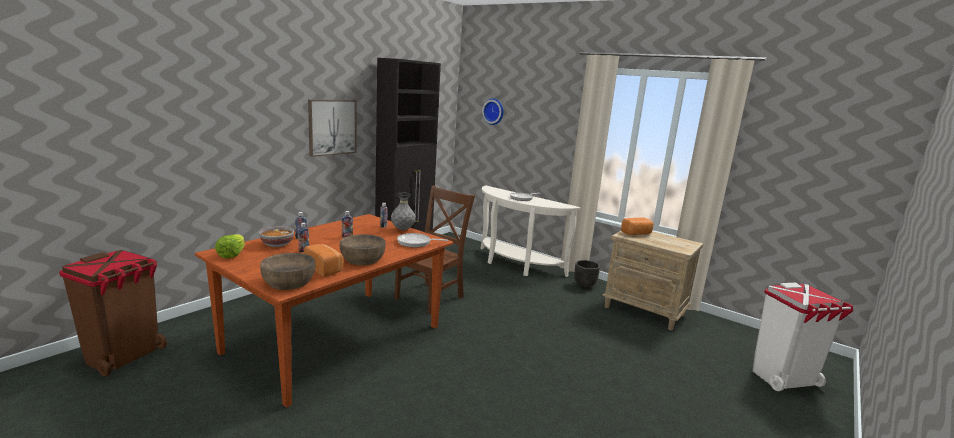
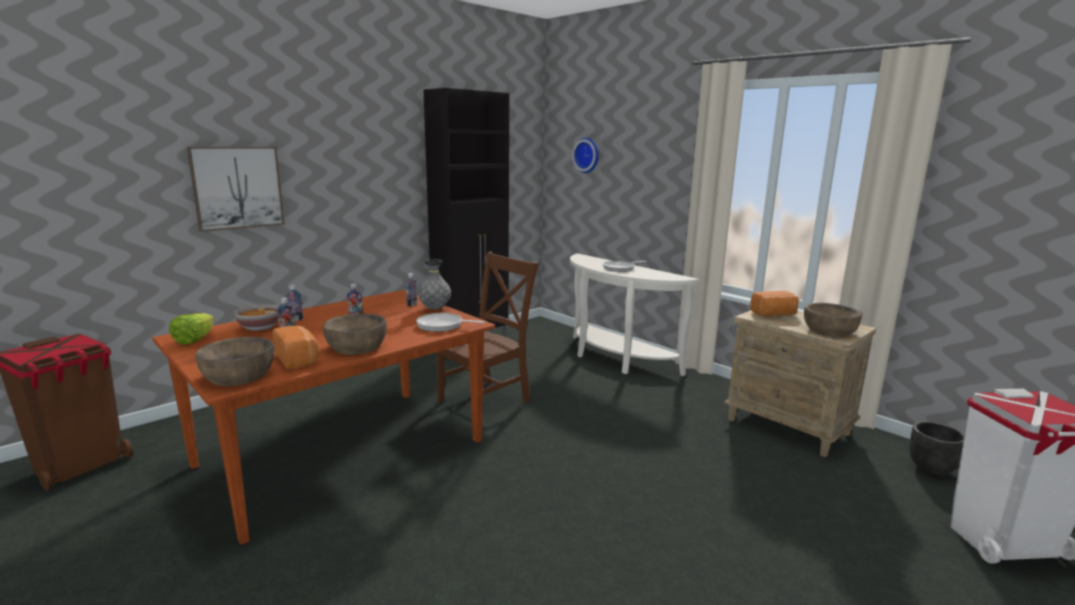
camera: 10 degrees right, 0 degrees up
picture [308,100,356,157] -> picture moved to [187,146,285,232]
black planter [574,260,600,289] -> black planter moved to [909,421,964,477]
none -> brown bowl [804,303,862,337]

